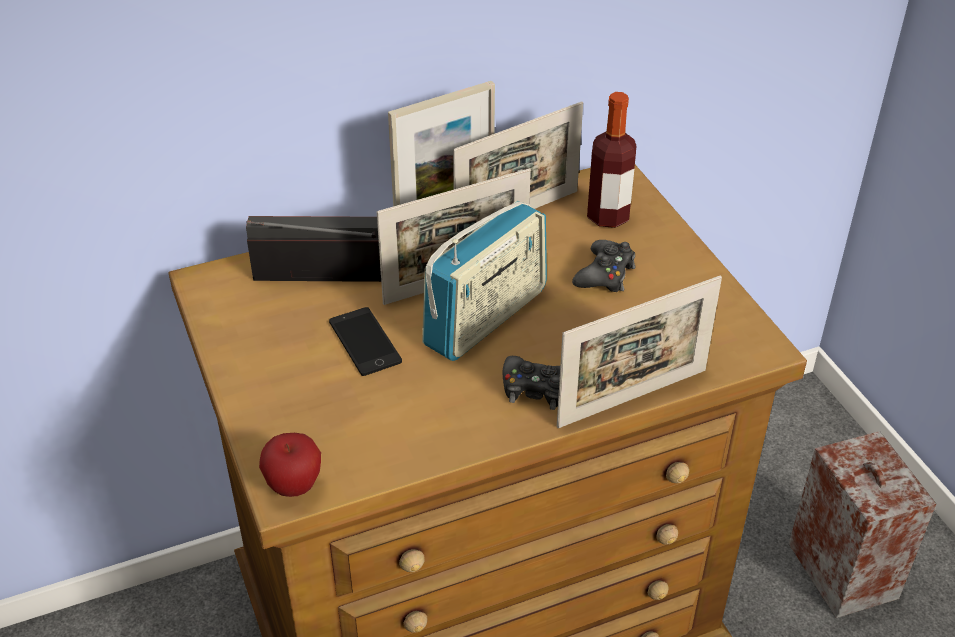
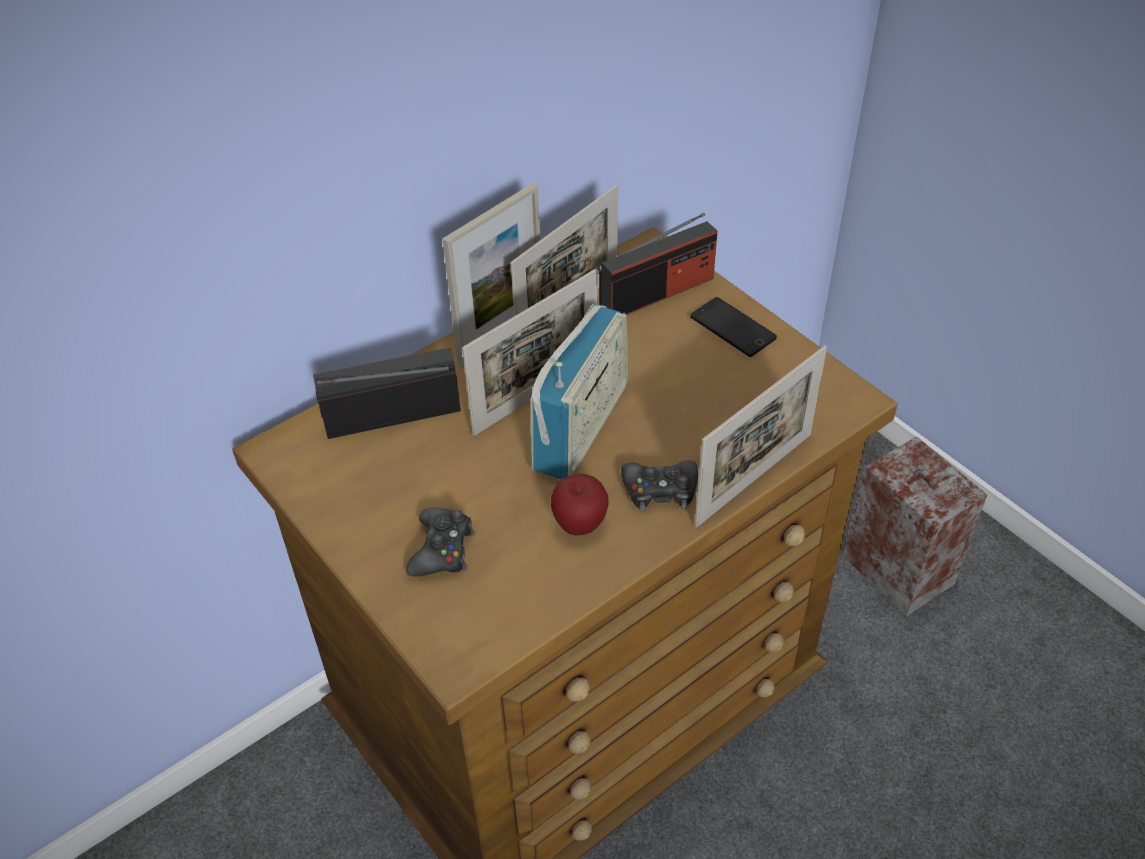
camera: 15 degrees left, 5 degrees up
apple [259,433,321,497] -> apple moved to [551,474,609,536]
phone [329,307,402,376] -> phone moved to [690,297,777,357]
black game controller [572,240,636,292] -> black game controller moved to [406,508,475,576]
bottle [587,92,636,228] -> radio [599,213,717,315]

